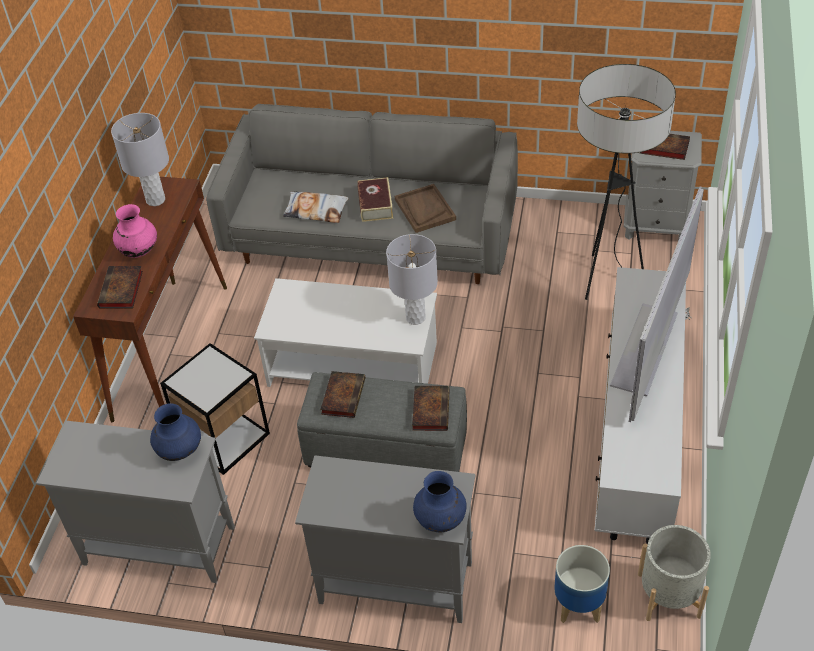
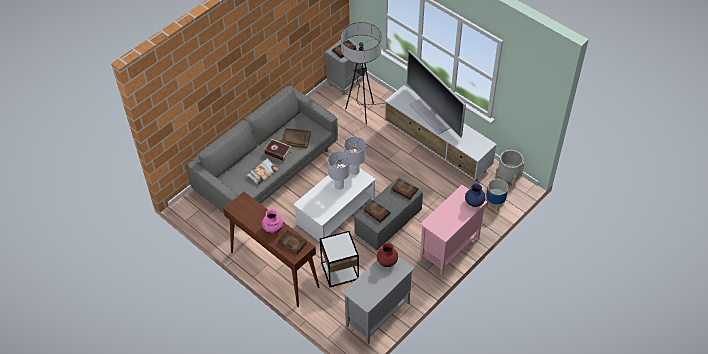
camera: 60 degrees left, 5 degrees up
grey table lamp [111,113,169,206] -> grey table lamp moved to [327,151,350,190]
blue vase [150,403,201,461] -> red vase [377,243,398,267]
grey cabinet [295,455,475,623] -> pink cabinet [420,185,487,275]

